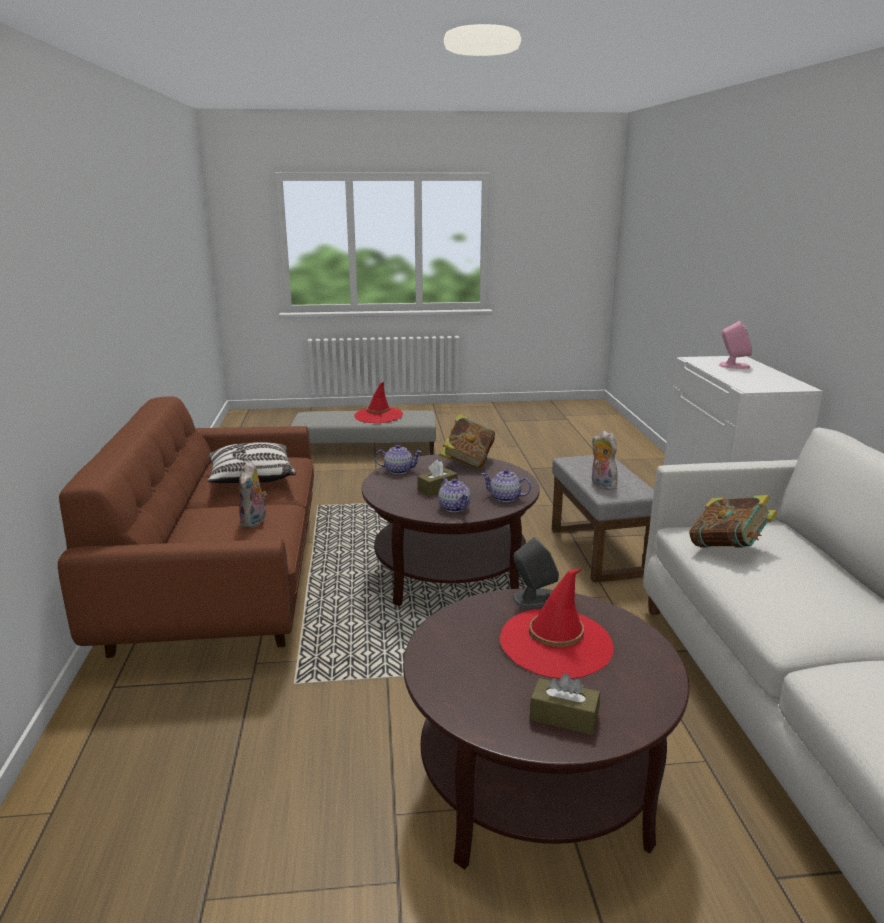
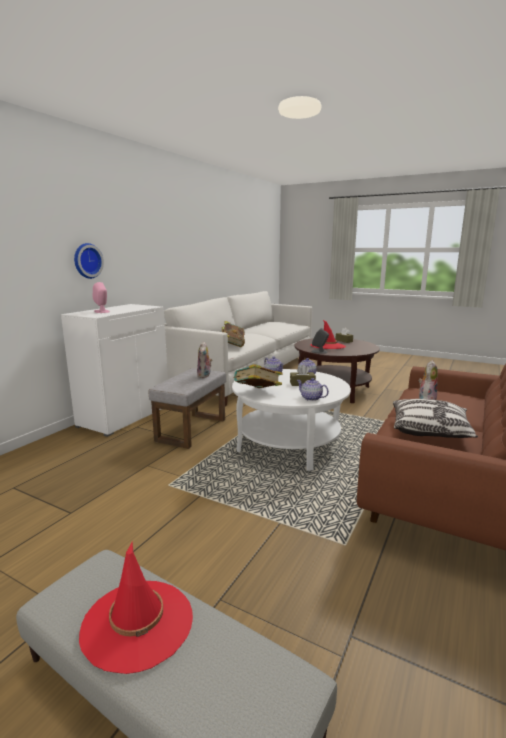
camera: 145 degrees left, 5 degrees down
brown coffee table [362,454,540,606] -> white coffee table [232,369,351,471]
none -> wall clock [74,243,104,279]

